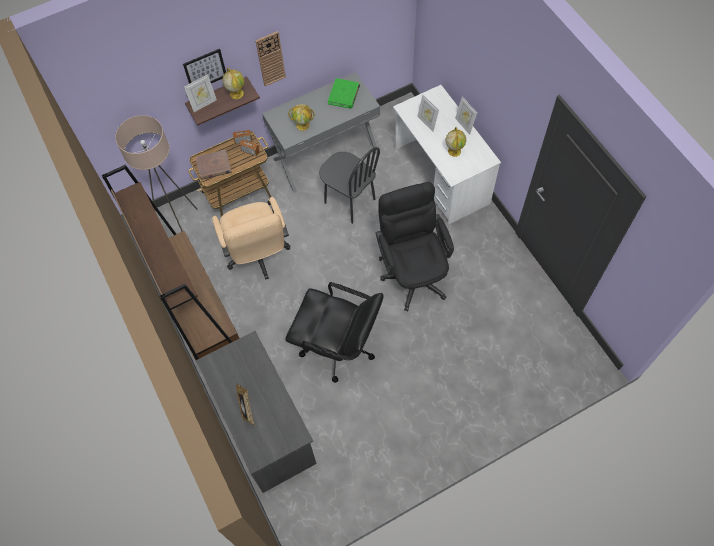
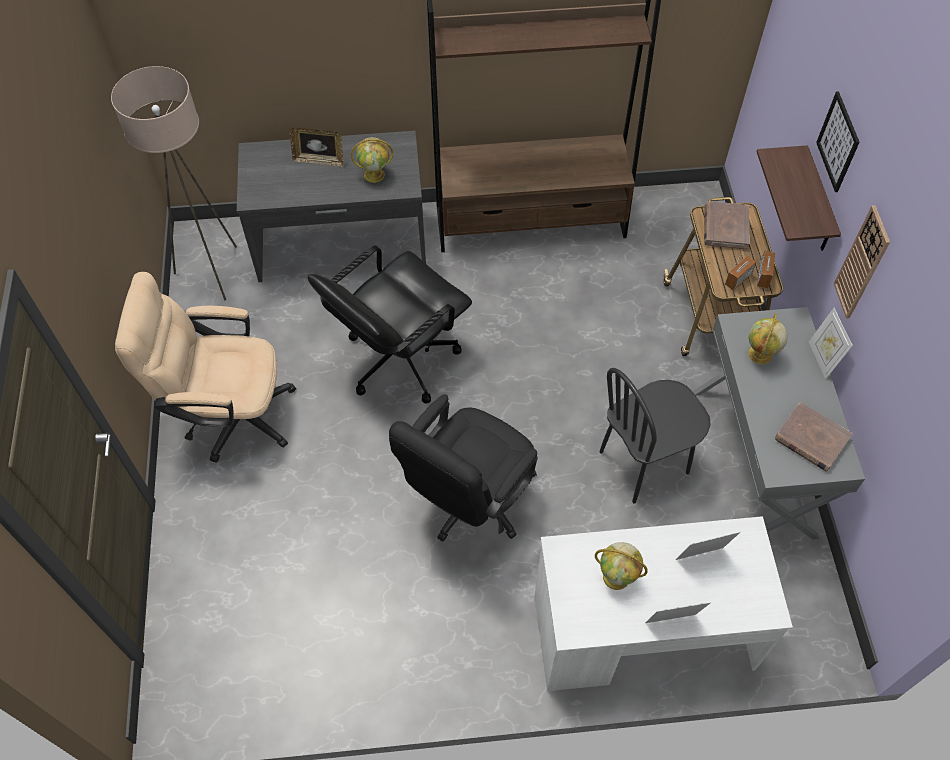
camera: 110 degrees right, 5 degrees down
beige floor lamp [115,115,198,232] -> beige floor lamp moved to [111,66,237,301]
picture frame [184,74,217,112] -> picture frame moved to [809,308,853,379]
beige office chair [212,197,290,280] -> beige office chair moved to [115,272,296,463]
globe [222,68,244,99] -> globe moved to [351,137,393,183]
green book [328,78,360,109] -> brown book [775,402,853,471]
black office chair [376,182,454,311] -> black office chair turned 120 degrees clockwise [389,394,538,542]

